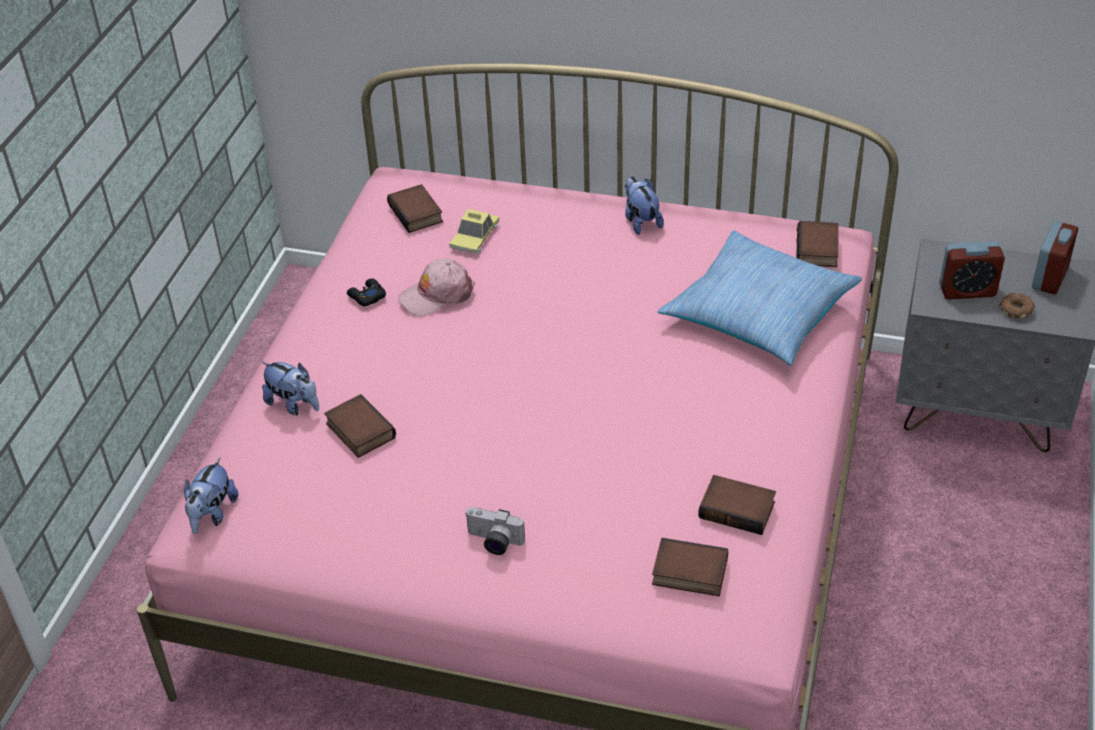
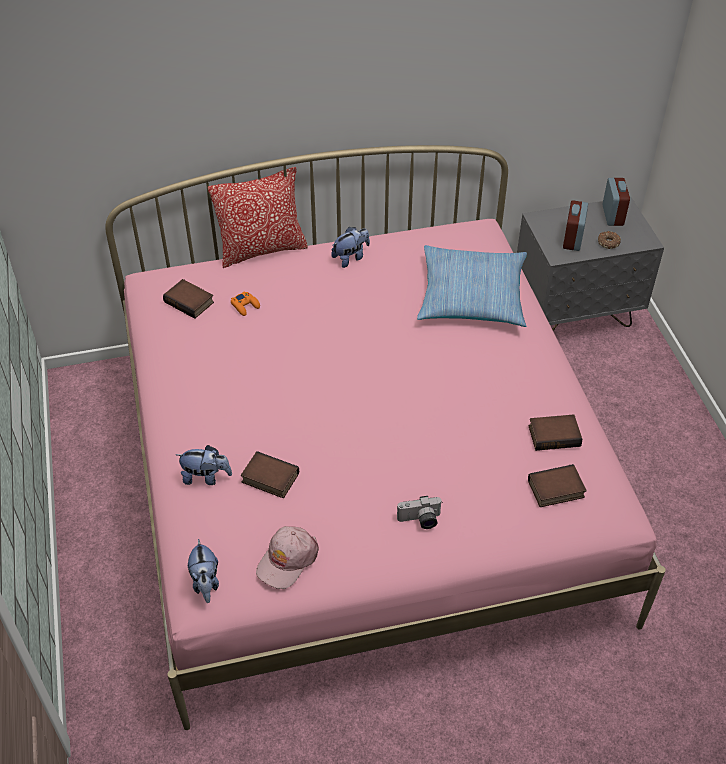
camera: 30 degrees left, 5 degrees up
black game controller [347,278,386,306] -> none
pink cap [398,258,475,316] -> pink cap moved to [256,526,319,589]
toy car [449,209,499,254] -> orange game controller [231,291,260,316]
plush toy [625,176,664,235] -> plush toy turned 105 degrees clockwise [331,227,370,268]
book [796,221,838,267] -> none
alarm clock [939,241,1005,300] -> alarm clock turned 135 degrees clockwise [563,200,588,251]
none -> pillow [208,167,308,268]

